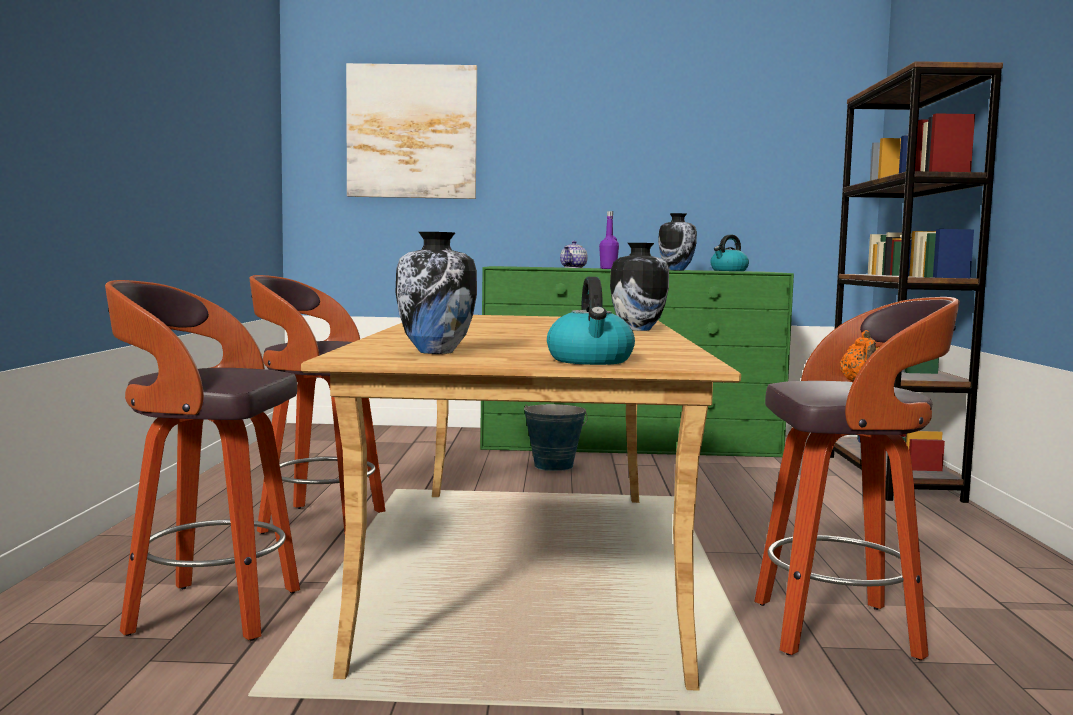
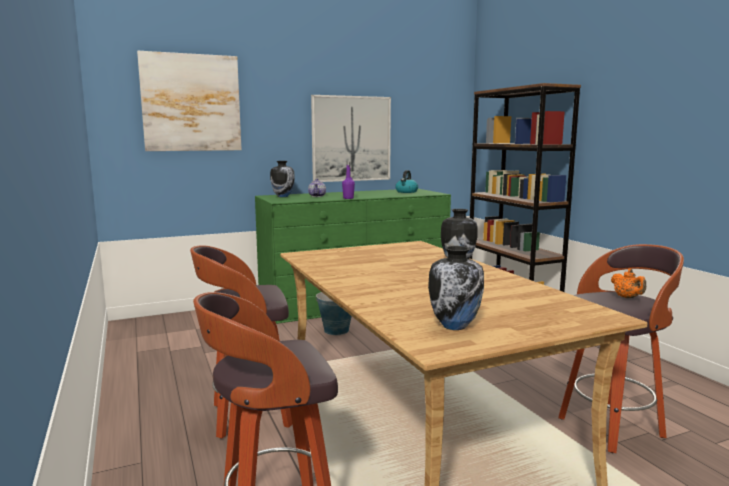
camera: 25 degrees left, 5 degrees up
kettle [547,277,635,365] -> none
vase [658,213,697,270] -> vase moved to [270,161,295,197]
none -> picture [311,95,391,182]

